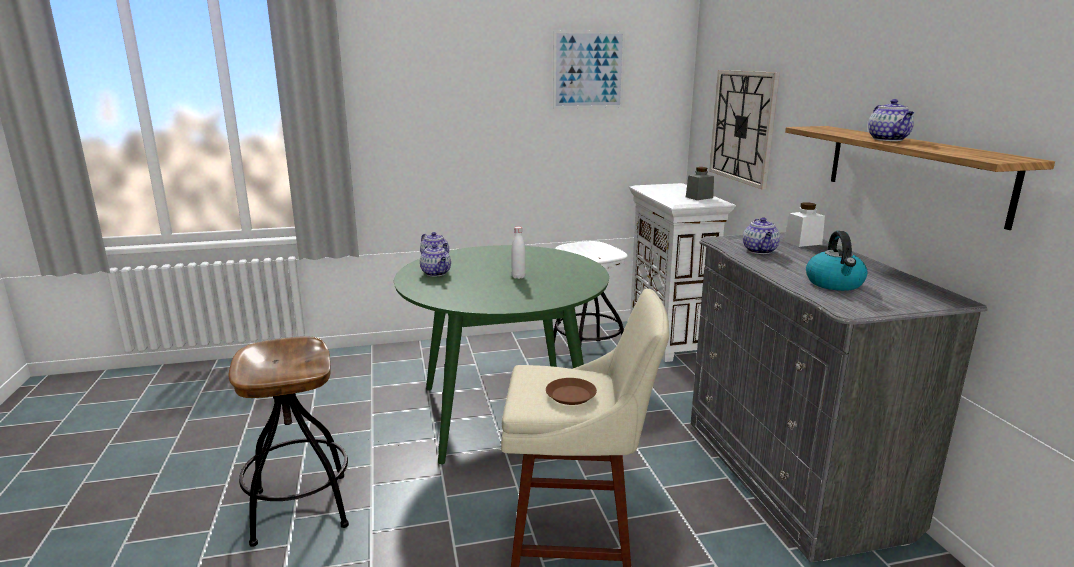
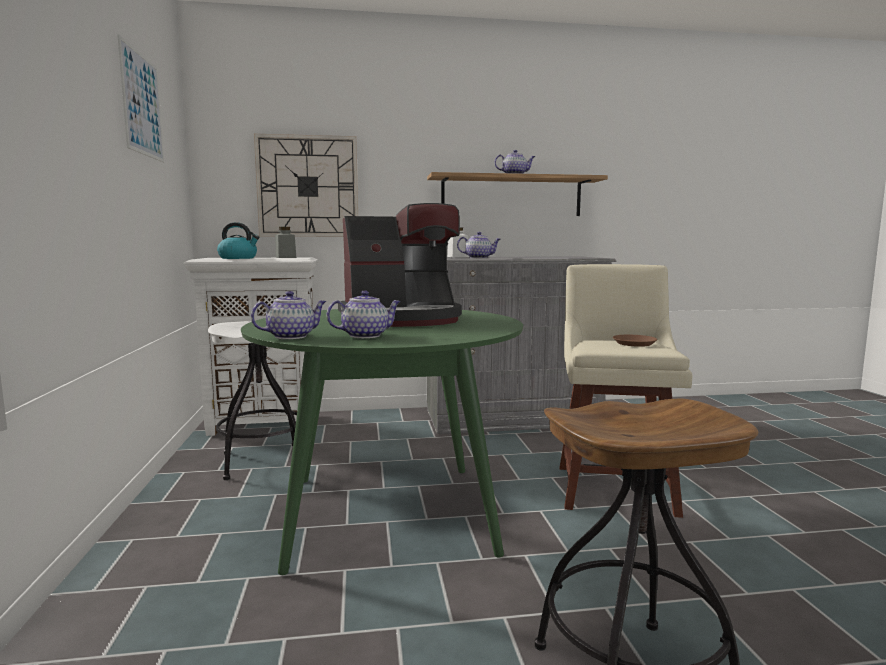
camera: 85 degrees left, 10 degrees down
white bottle [512,227,525,279] -> coffee machine [338,203,462,327]
kettle [806,231,867,291] -> kettle moved to [217,222,260,259]

